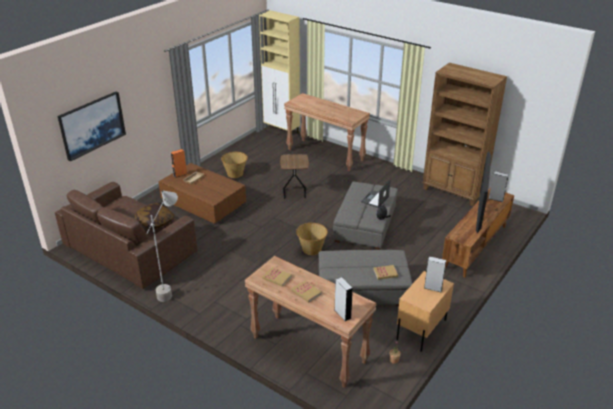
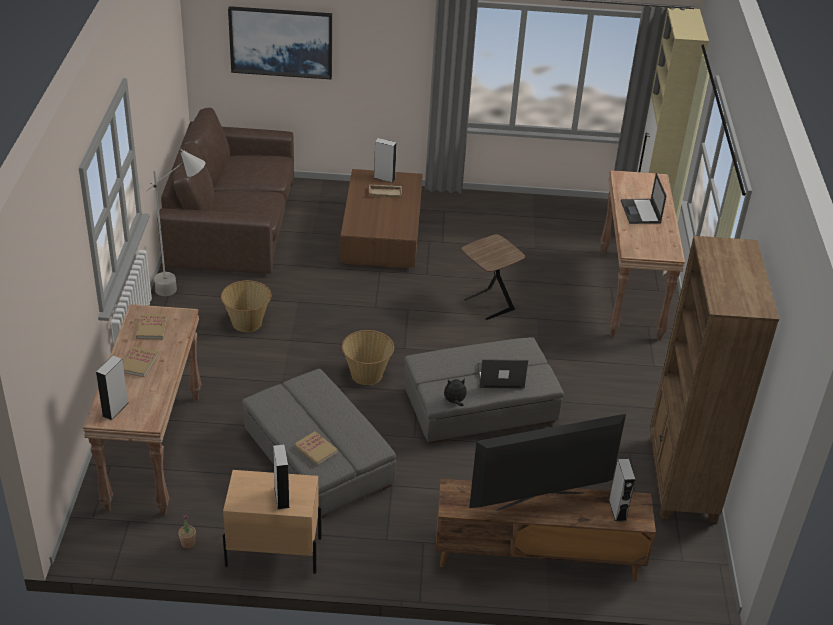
camera: 55 degrees right, 5 degrees up
pillow [134,203,175,229] -> none
orange speaker [171,149,187,178] -> grey speaker [374,138,397,183]
basket [221,152,248,178] -> basket moved to [221,280,271,332]
none -> laptop [621,173,667,224]

